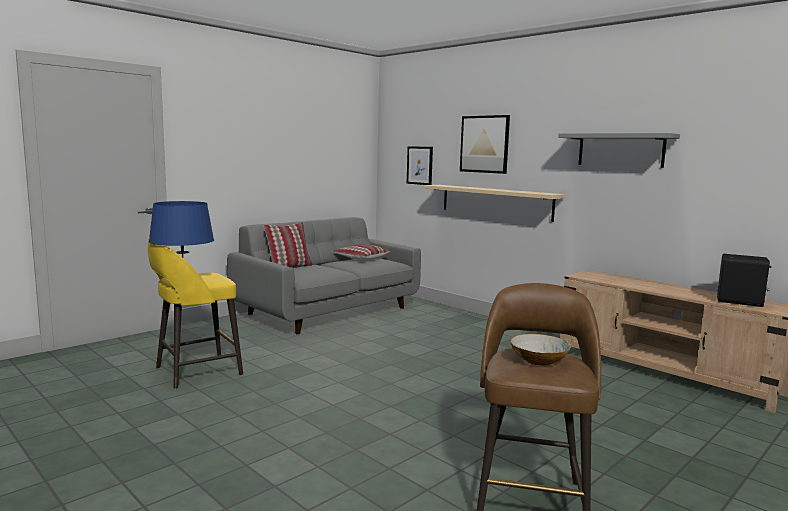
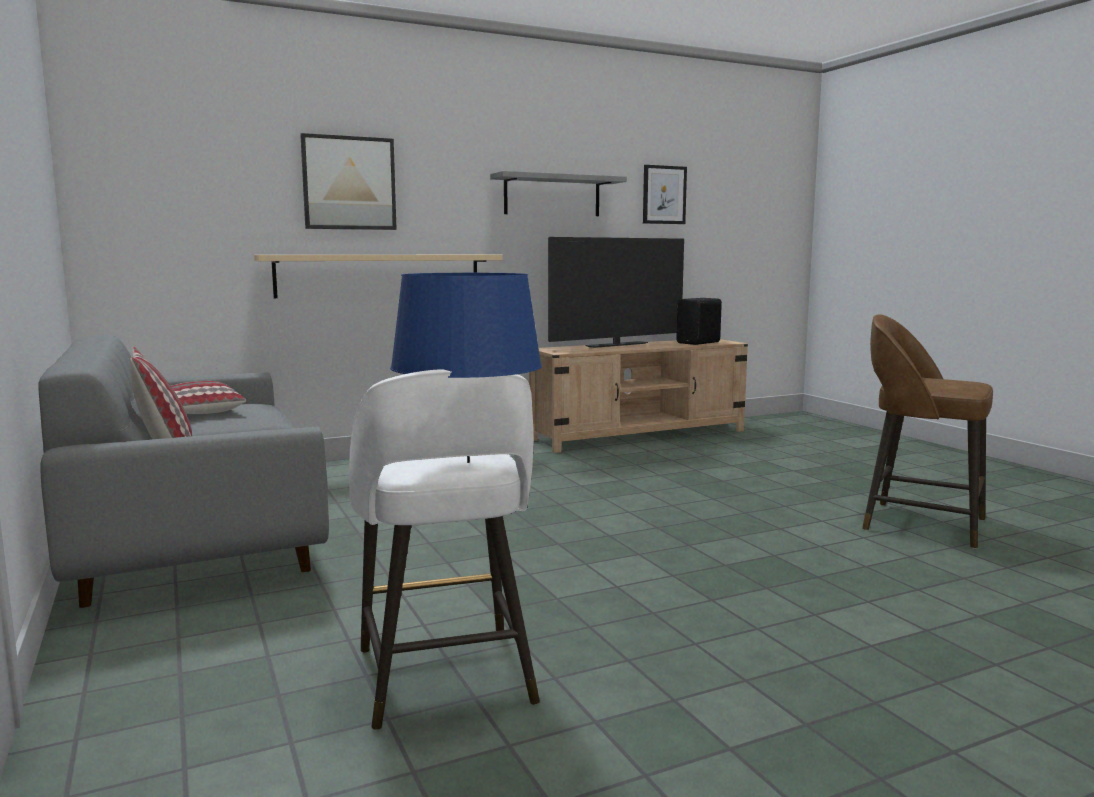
camera: 70 degrees left, 0 degrees up
yellow stool [148,238,243,389] -> white stool [349,369,540,730]
picture [407,146,433,185] -> picture moved to [643,165,687,224]
bowl [510,334,571,366] -> none
none -> television [548,237,684,348]

